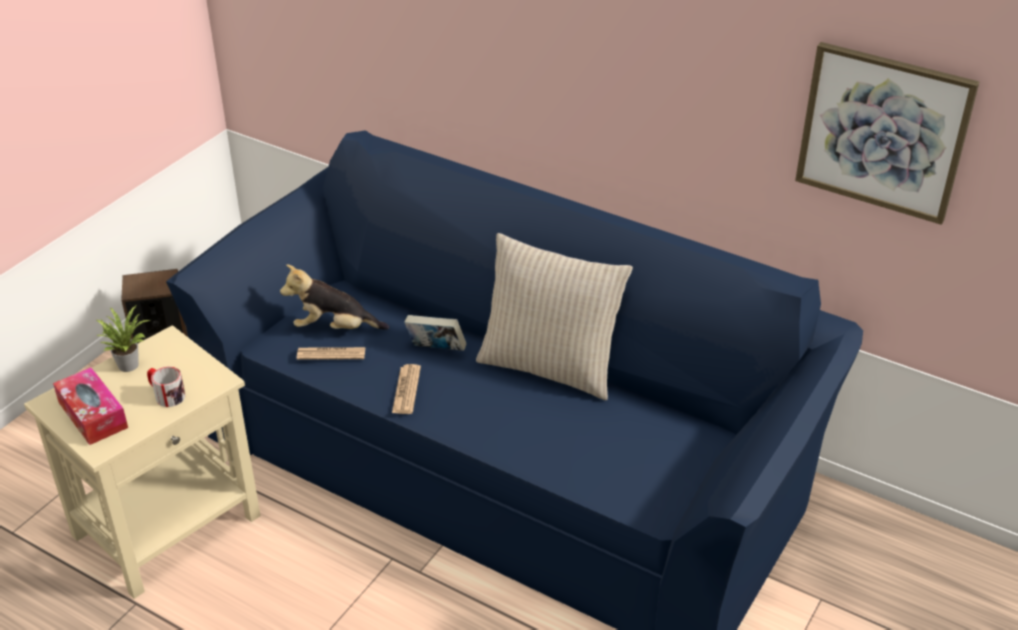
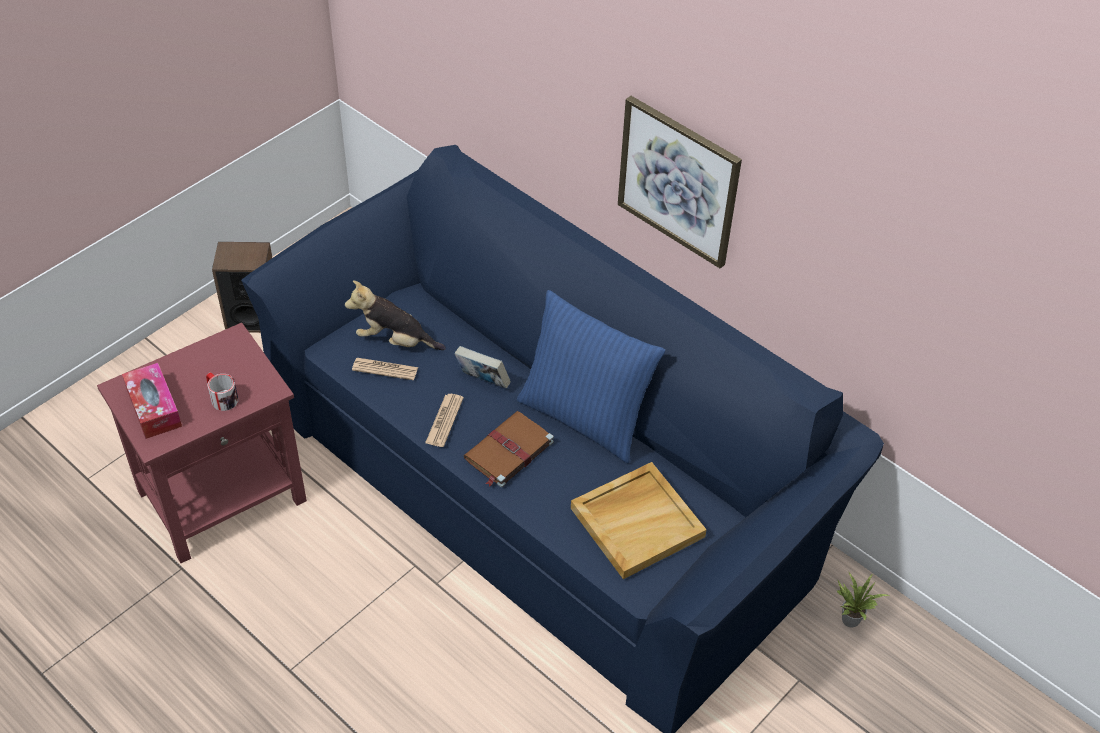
camera: 10 degrees right, 10 degrees up
beige side table [24,325,261,599] -> red side table [97,323,307,563]
potted plant [95,306,150,372] -> potted plant moved to [837,571,889,628]
beige pillow [476,233,633,400] -> blue pillow [517,290,665,463]
picture [795,42,979,225] -> picture moved to [618,96,742,268]
none -> brown book [464,411,554,487]
none -> beige tray [571,462,707,579]

